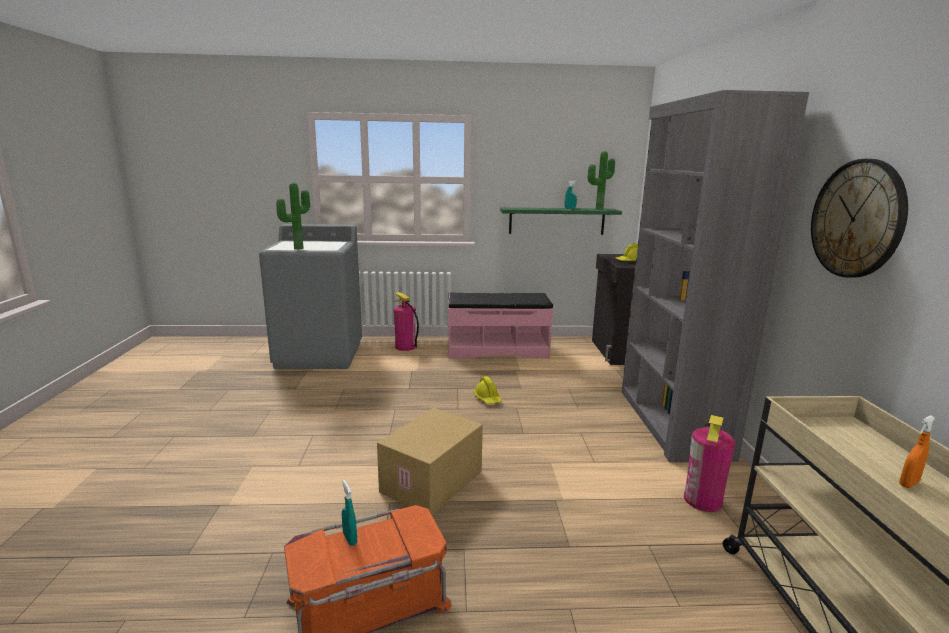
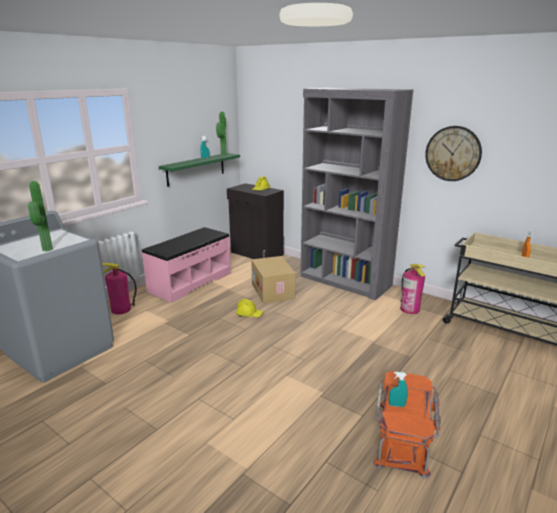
camera: 50 degrees left, 5 degrees up
cardboard box [377,408,483,515] -> cardboard box moved to [251,256,296,304]

